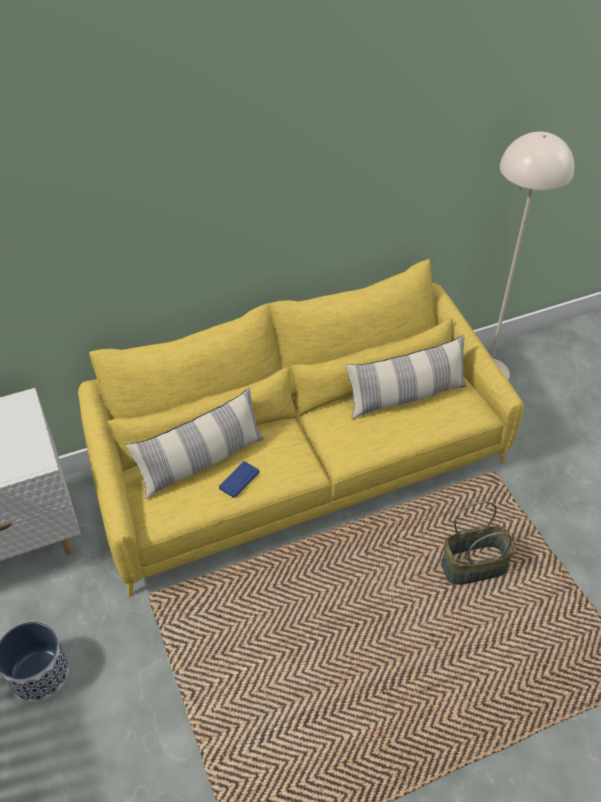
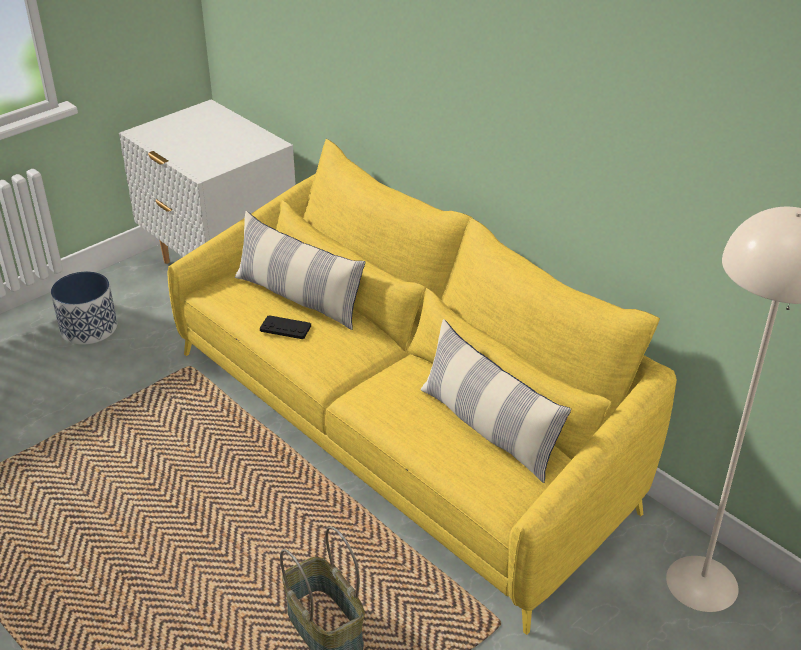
camera: 70 degrees right, 10 degrees down
blue game controller [219,461,259,498] -> black game controller [260,315,311,339]

